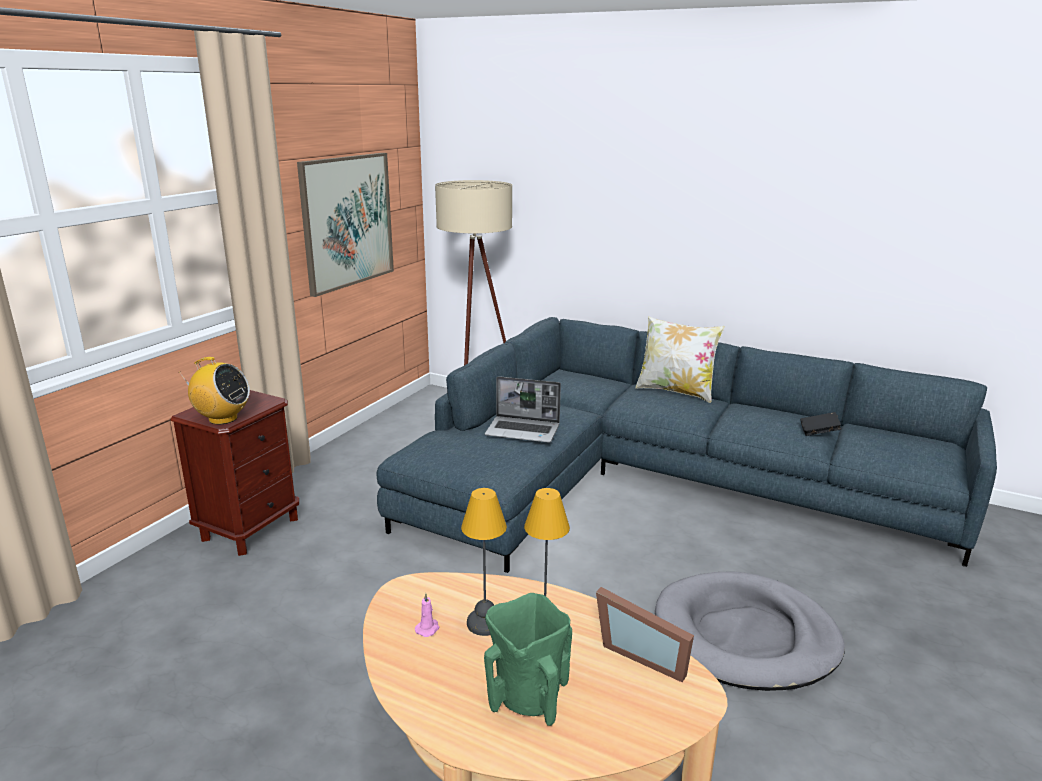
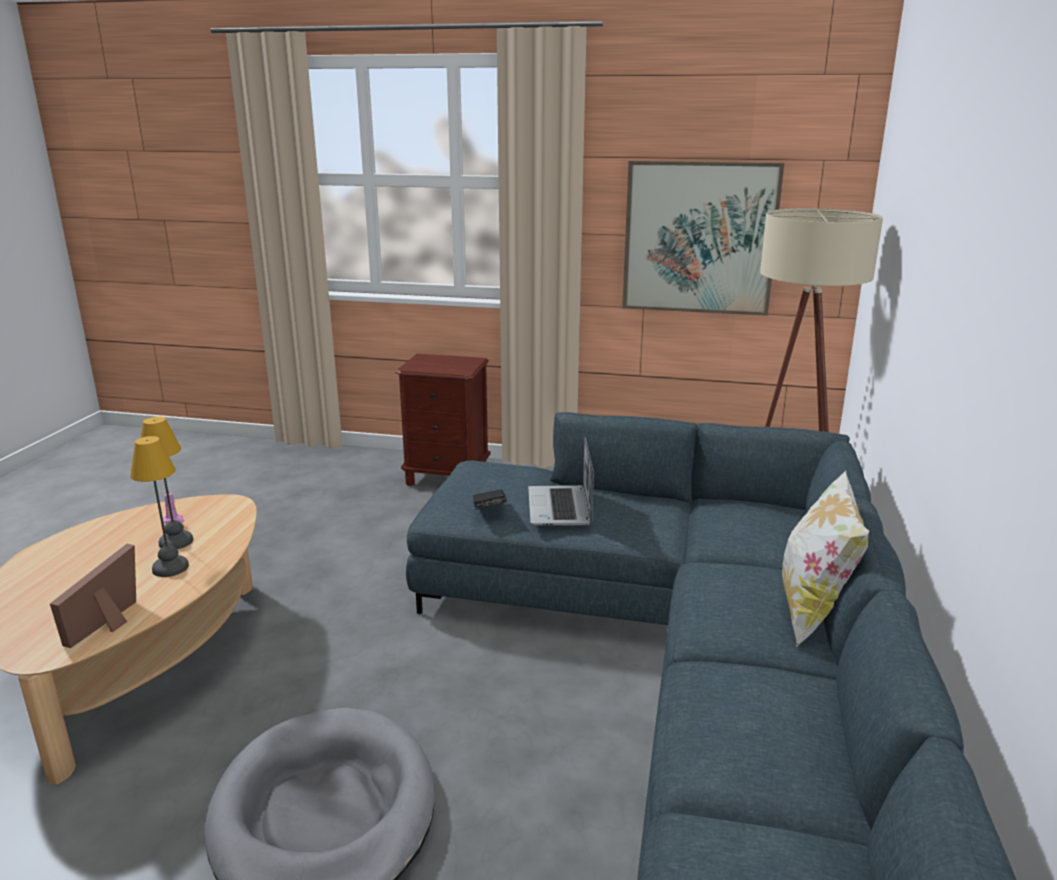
camera: 75 degrees right, 0 degrees up
radio [180,357,250,425] -> none
green vase [484,593,572,726] -> none
black book [800,412,841,436] -> black book moved to [473,490,506,510]

